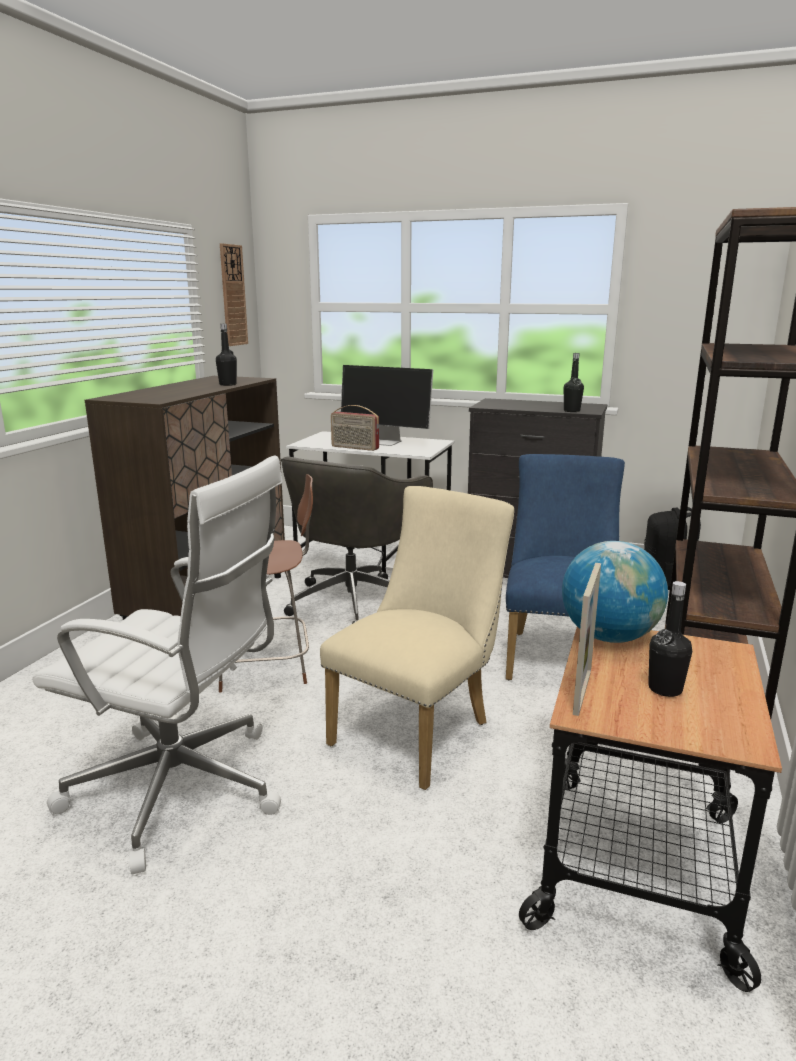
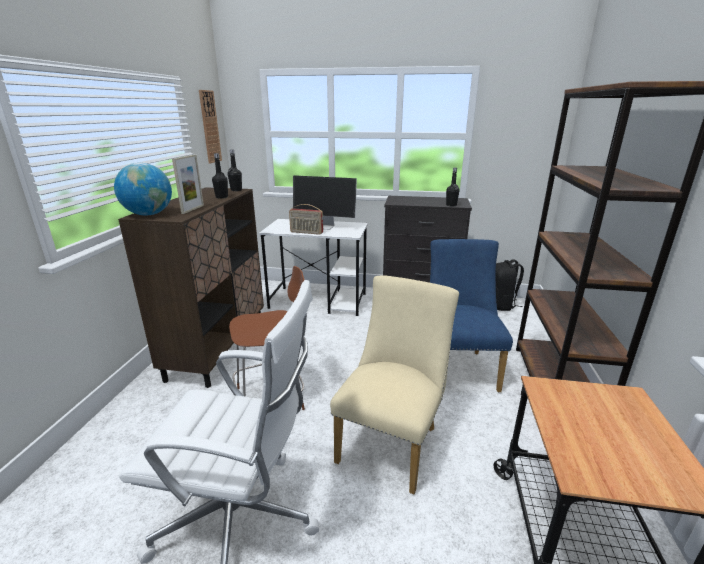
camera: 10 degrees left, 5 degrees up
grey office chair [281,456,433,624] -> none
globe [562,541,668,643] -> globe moved to [114,163,172,216]
picture frame [573,563,601,716] -> picture frame moved to [172,155,204,214]
black bottle [648,581,692,697] -> black bottle moved to [228,150,242,191]

